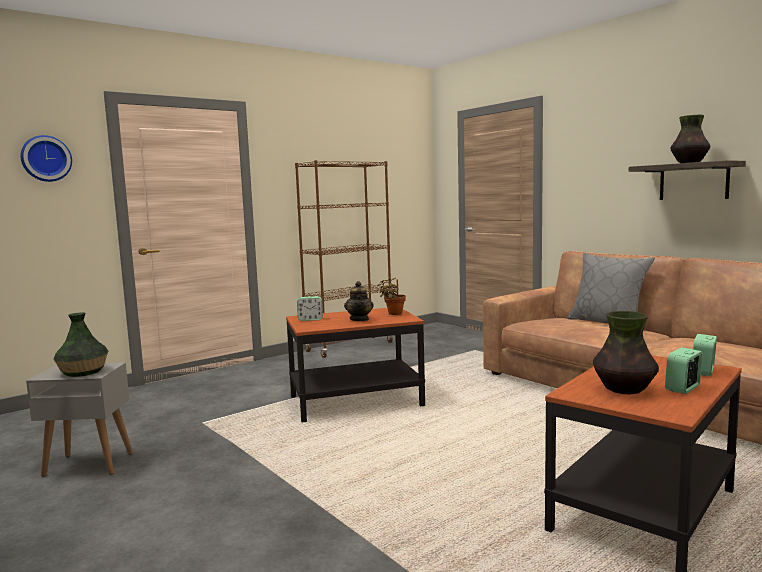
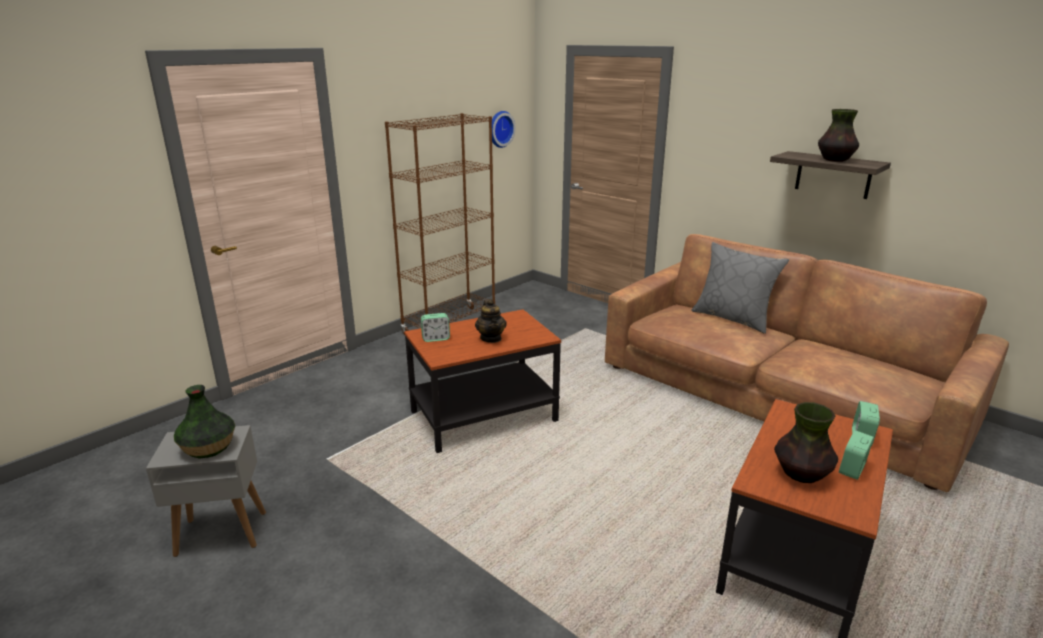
camera: 10 degrees left, 15 degrees up
wall clock [20,135,72,182] -> wall clock moved to [492,111,516,148]
potted plant [378,277,406,315] -> none

